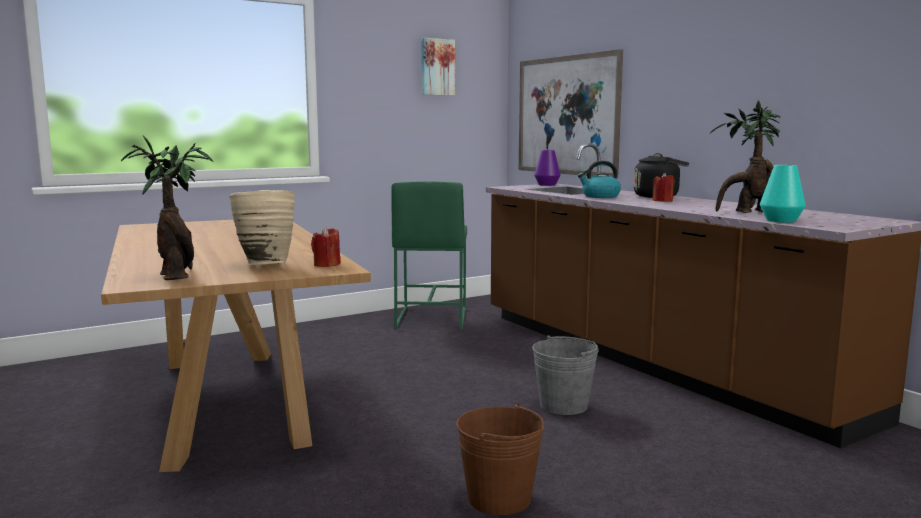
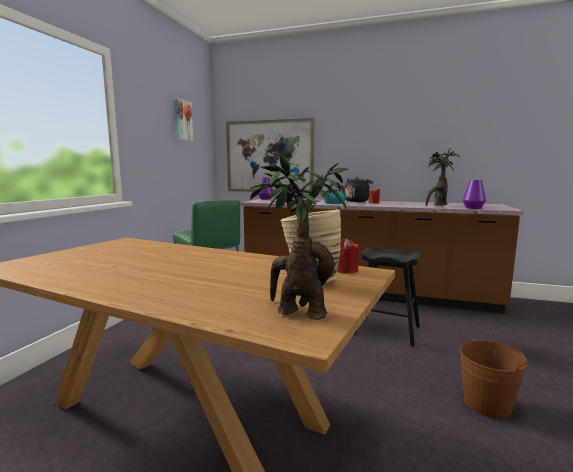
camera: 40 degrees left, 0 degrees up
grey bucket [532,336,599,415] -> black stool [354,247,420,346]
turquoise vase [760,165,806,223] -> purple vase [462,180,486,209]

